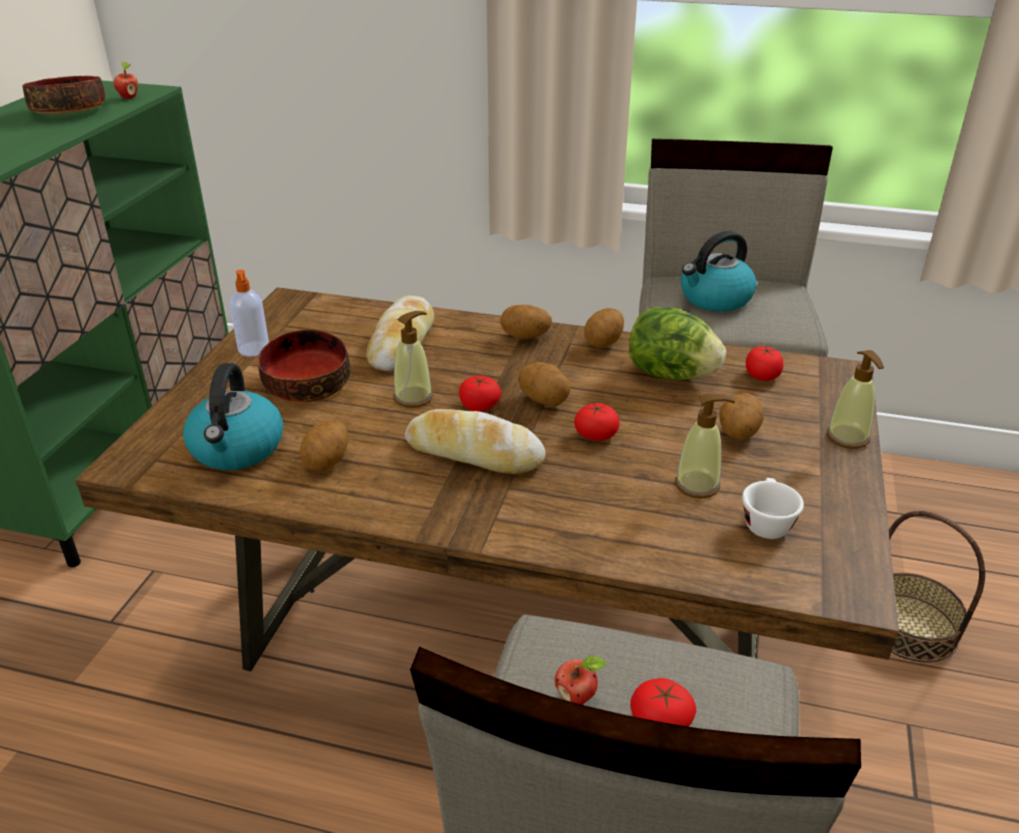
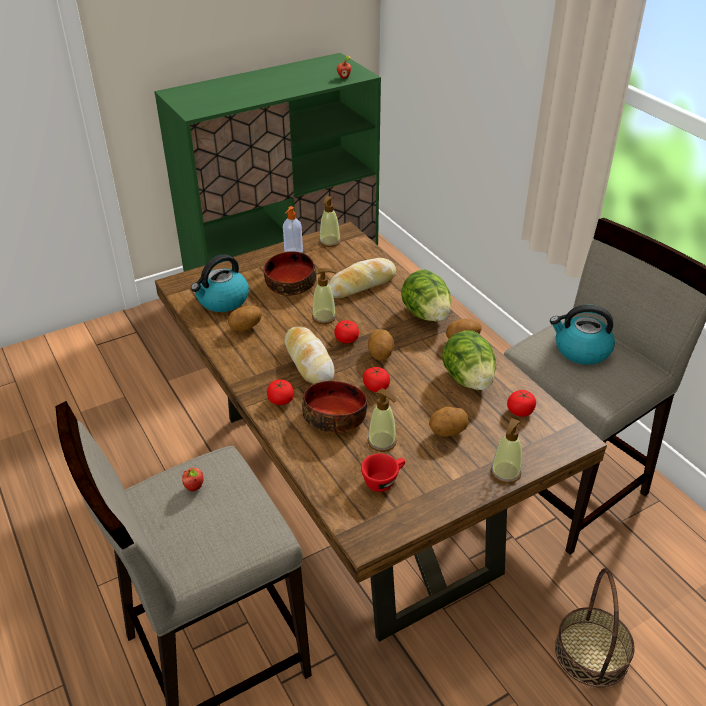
camera: 45 degrees right, 5 degrees up
bowl [23,76,105,114] -> bowl moved to [302,381,367,433]
potato [500,305,552,339] -> lettuce [401,269,451,322]
tomato [630,678,696,727] -> tomato moved to [267,379,294,405]
white cup [742,478,804,539] -> red cup [361,453,405,492]
none -> soap dispenser [319,196,341,247]

